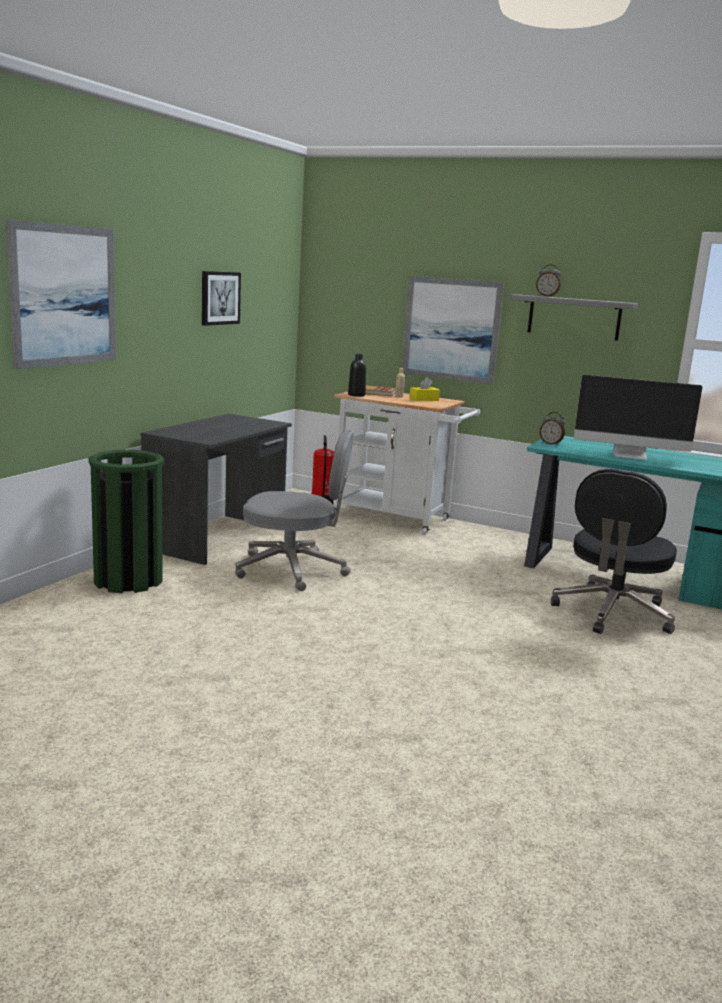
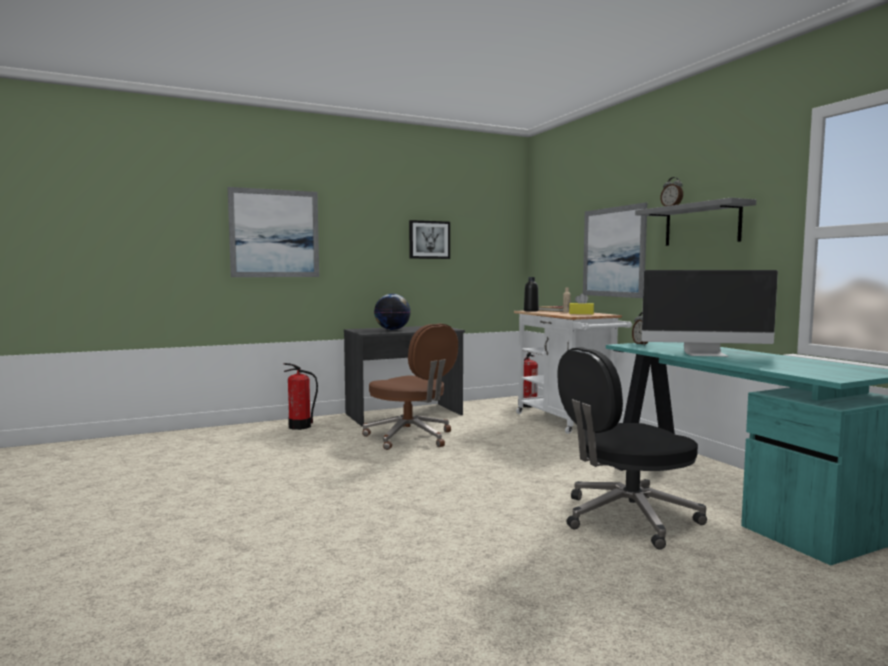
camera: 40 degrees right, 10 degrees down
green trash can [89,449,164,593] -> fire extinguisher [284,363,318,430]
grey office chair [235,430,353,591] -> brown office chair [362,323,458,450]
monitor [574,375,703,460] -> monitor turned 45 degrees counterclockwise [642,270,778,357]
none -> globe [374,294,411,330]

